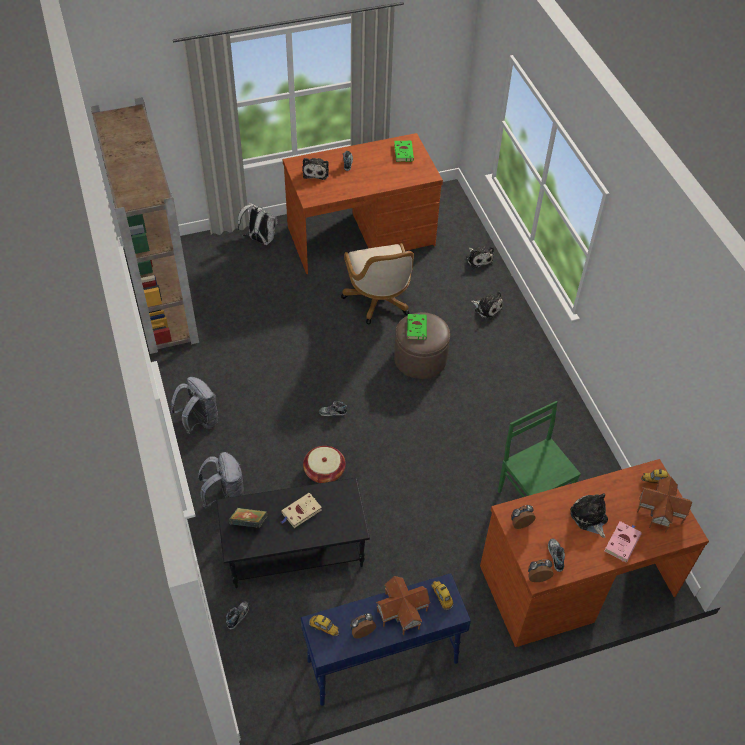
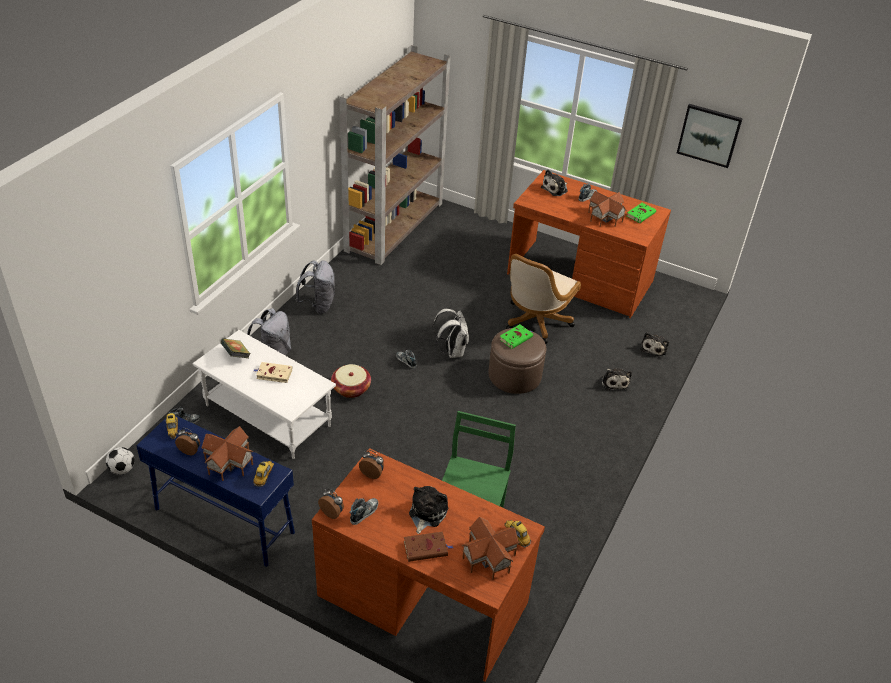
camera: 45 degrees right, 10 degrees down
black coffee table [216,478,370,588] -> white coffee table [193,330,336,459]
white backpack [238,203,278,245] -> white backpack moved to [433,309,469,358]
pink book [604,521,642,562] -> brown book [404,532,453,562]
none -> football [106,447,135,475]
none -> toy house [588,191,627,227]
none -> picture [677,104,743,168]

